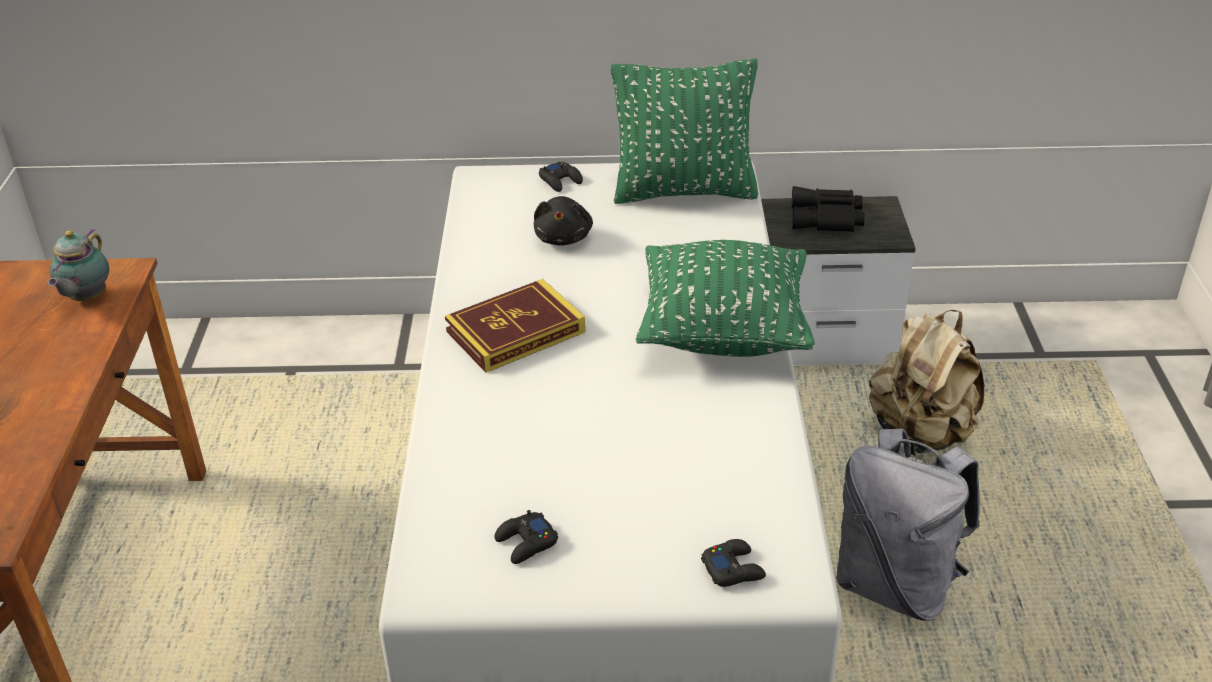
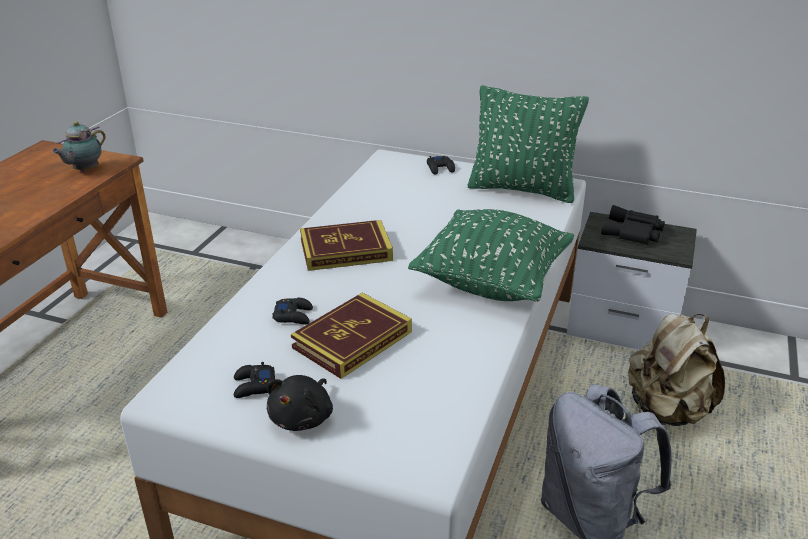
camera: 20 degrees right, 5 degrees down
black plush toy [534,196,593,246] -> black plush toy moved to [267,375,333,431]
black game controller [701,539,766,587] -> black game controller moved to [272,297,313,324]
none -> book [291,293,412,379]

